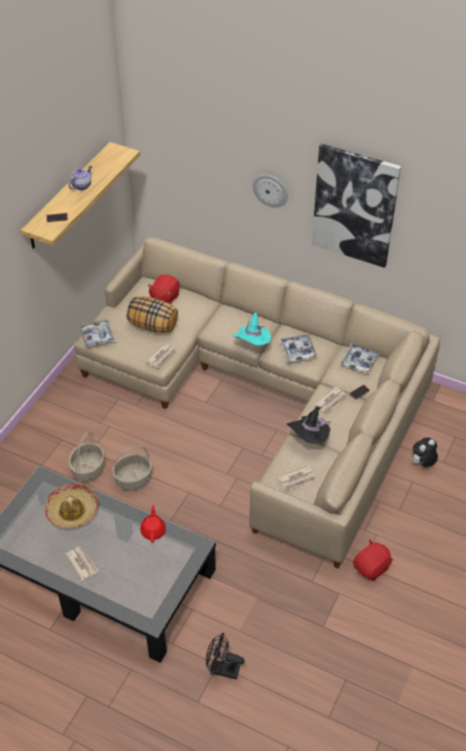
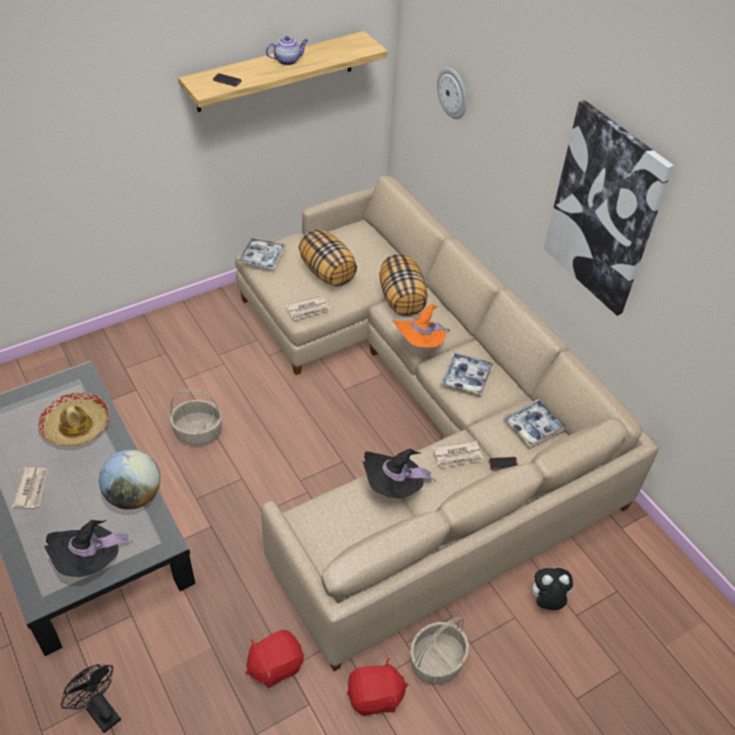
camera: 30 degrees right, 0 degrees up
basket [69,431,104,482] -> basket moved to [410,617,469,684]
red teapot [140,505,166,542] -> globe [99,450,161,510]
red plush toy [147,275,180,304] -> red plush toy moved to [245,630,304,688]
turquoise hat [233,313,271,346] -> orange hat [392,304,450,348]
wall clock [253,175,288,208] -> wall clock moved to [437,68,467,119]
newspaper [278,465,317,491] -> none
none -> black hat [44,520,134,577]
none -> pillow [379,254,428,316]

